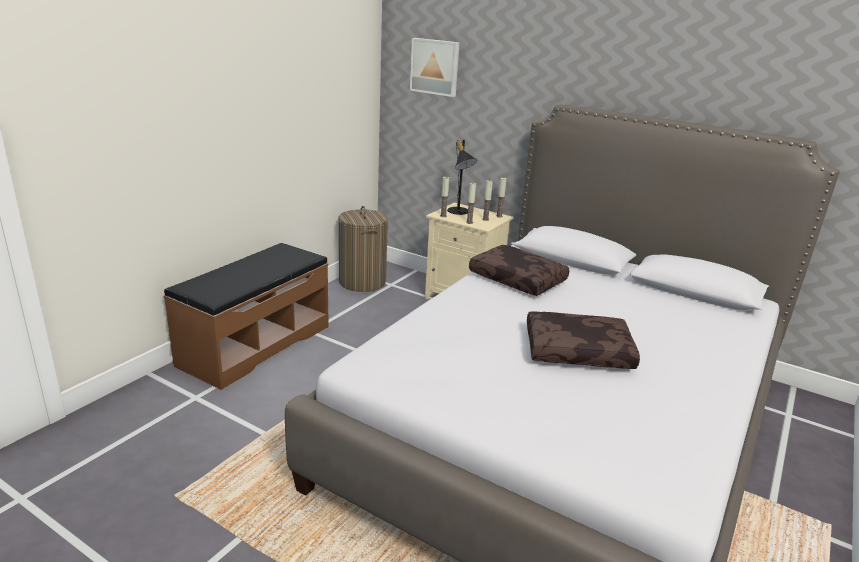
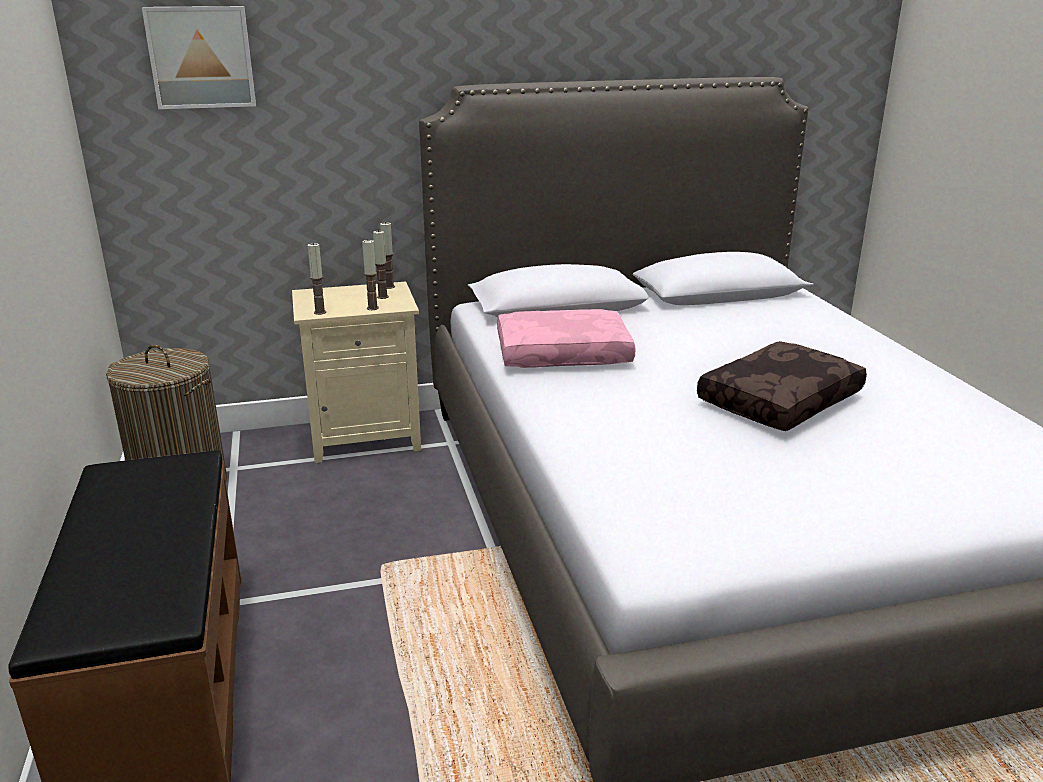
camera: 45 degrees left, 0 degrees up
black table lamp [447,140,477,215] -> none
brown pillow [469,245,569,296] -> pink pillow [497,309,636,368]

